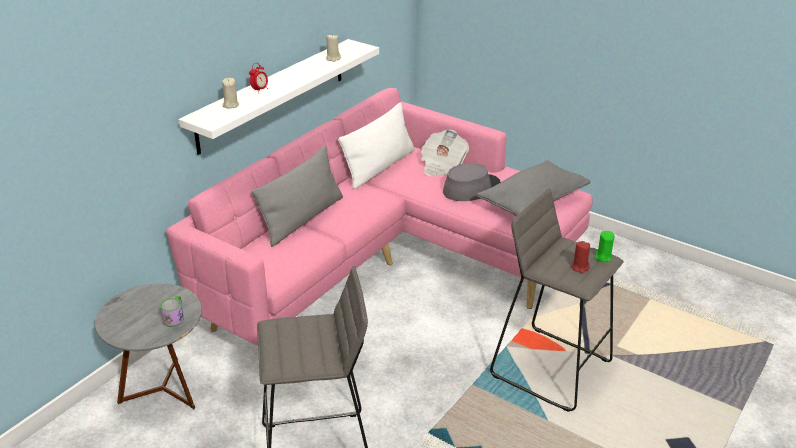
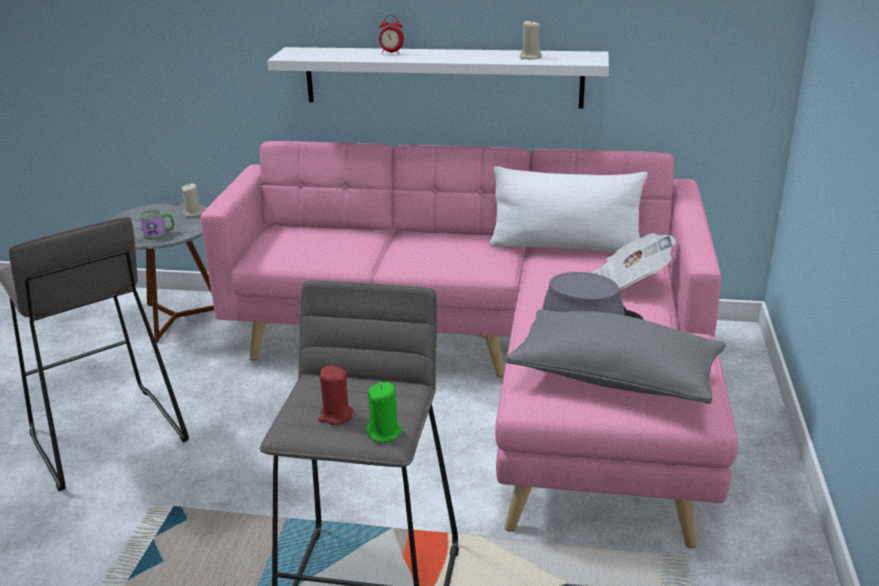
camera: 65 degrees right, 5 degrees down
beige candle [222,78,239,109] -> beige candle moved to [181,184,204,217]
grey pillow [252,146,343,247] -> none

